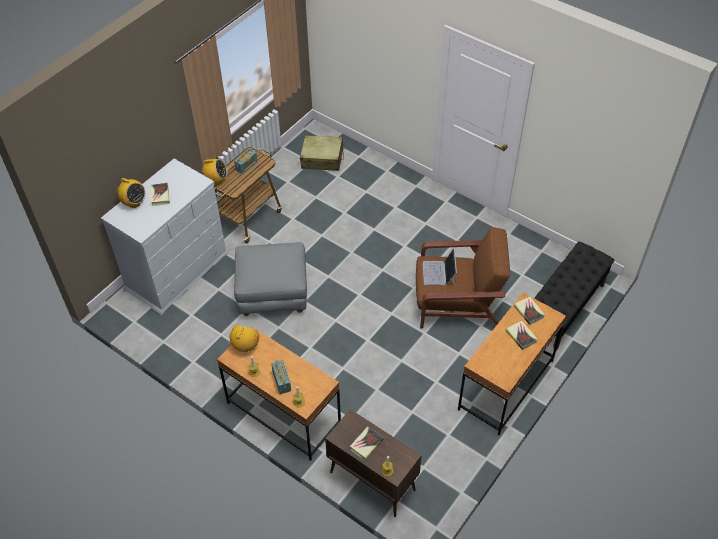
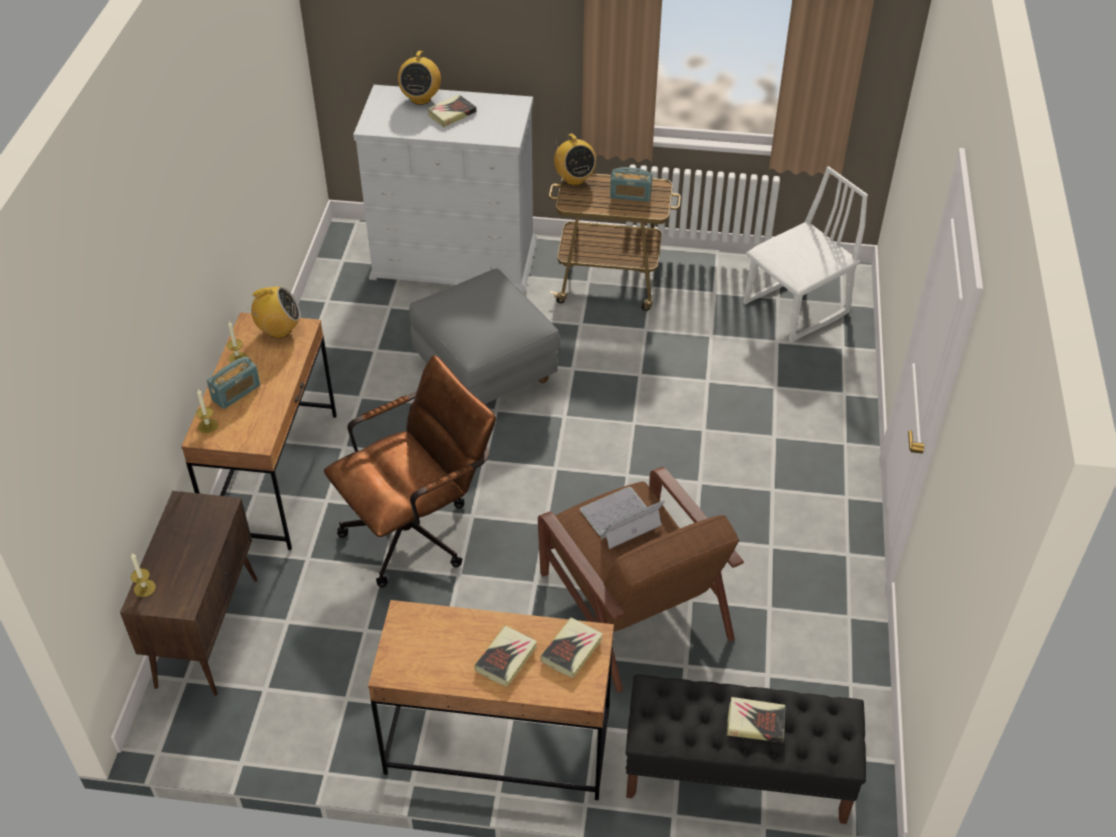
camera: 60 degrees right, 5 degrees down
beige suitcase [300,135,344,171] -> white chair [743,166,868,343]
book [350,426,384,461] -> book moved to [727,697,785,742]
none -> brown office chair [324,355,496,588]

